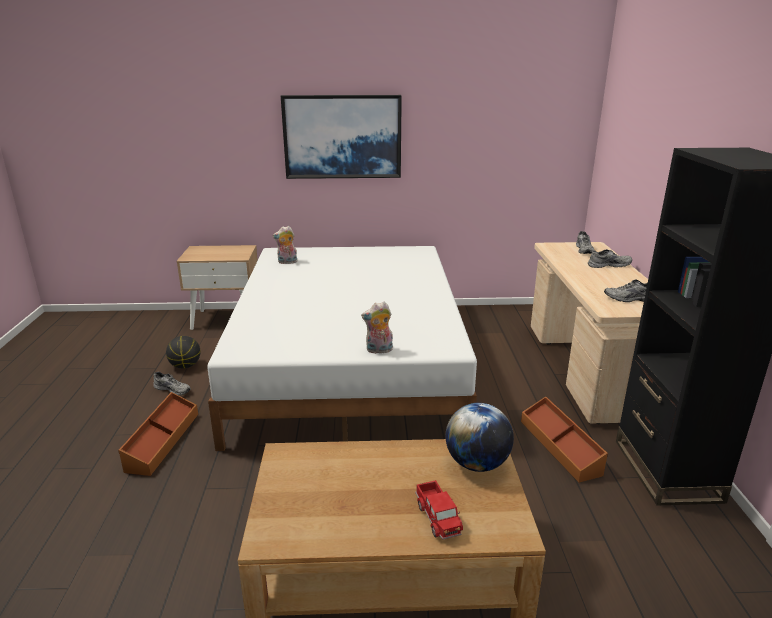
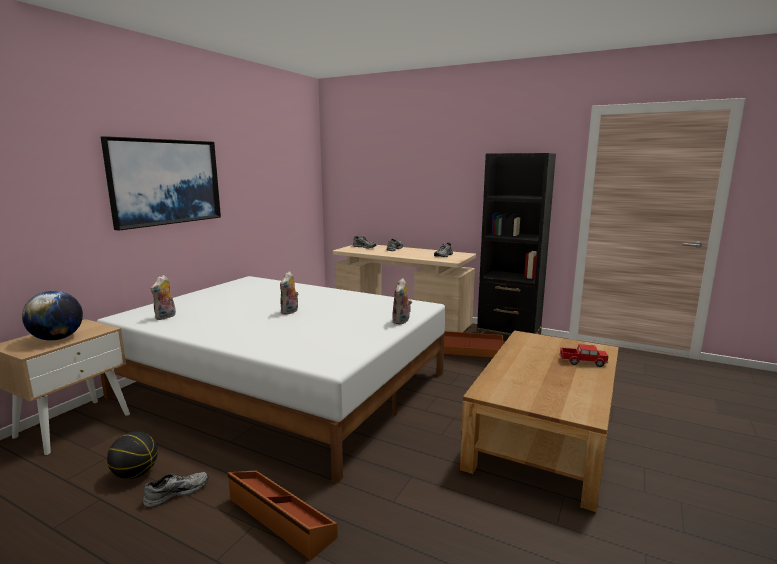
camera: 60 degrees left, 10 degrees down
globe [446,403,514,472] -> globe moved to [22,291,83,341]
none -> plush toy [280,271,298,315]

